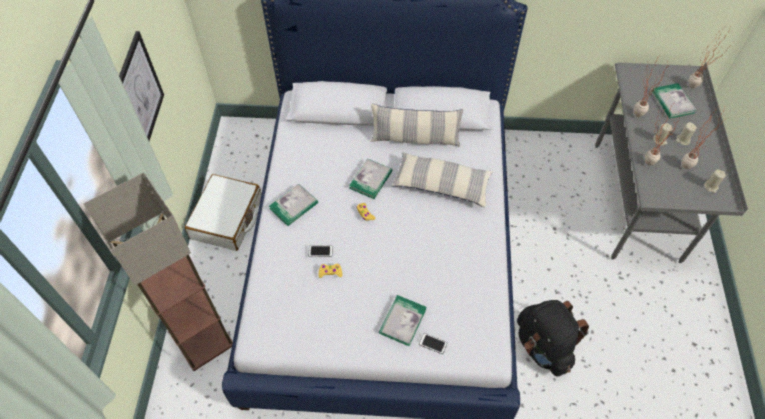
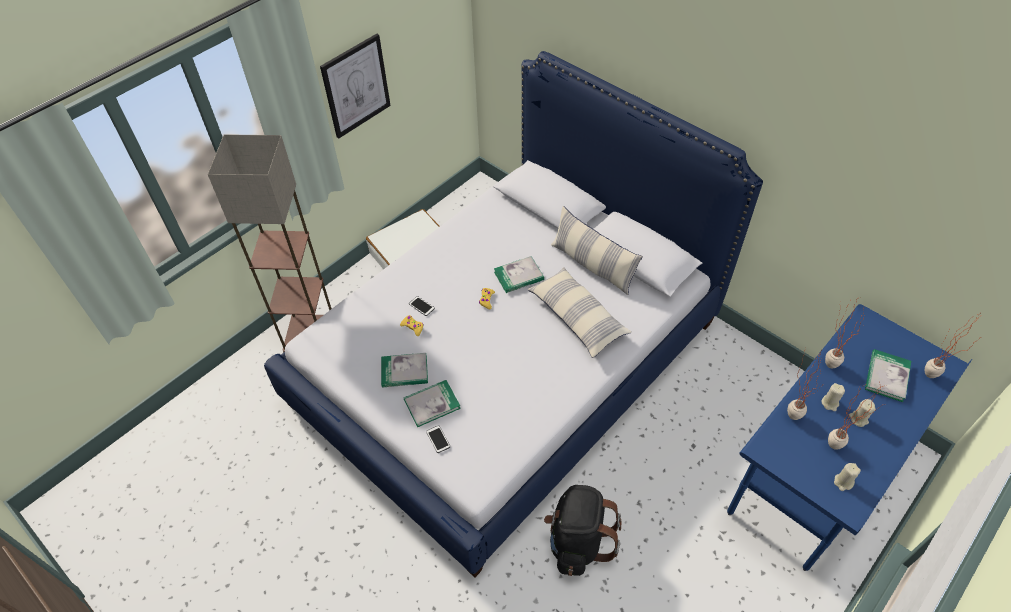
camera: 40 degrees right, 5 degrees down
book [269,184,318,226] -> book moved to [381,353,428,388]
grey desk [595,62,748,263] -> blue desk [727,304,972,571]

